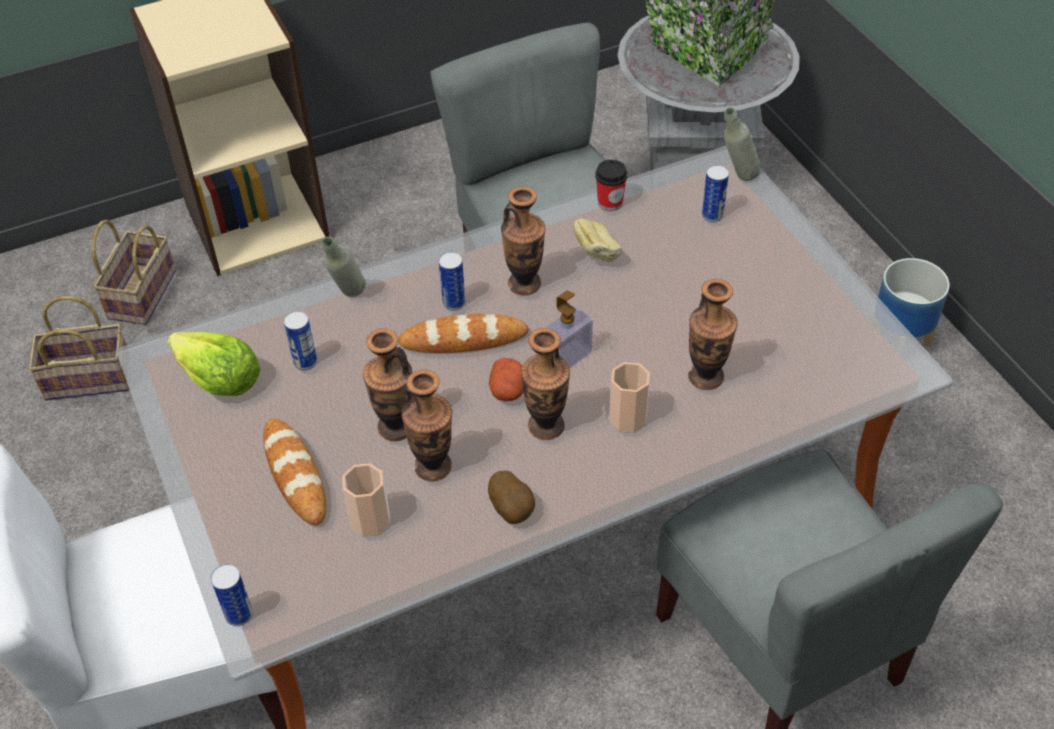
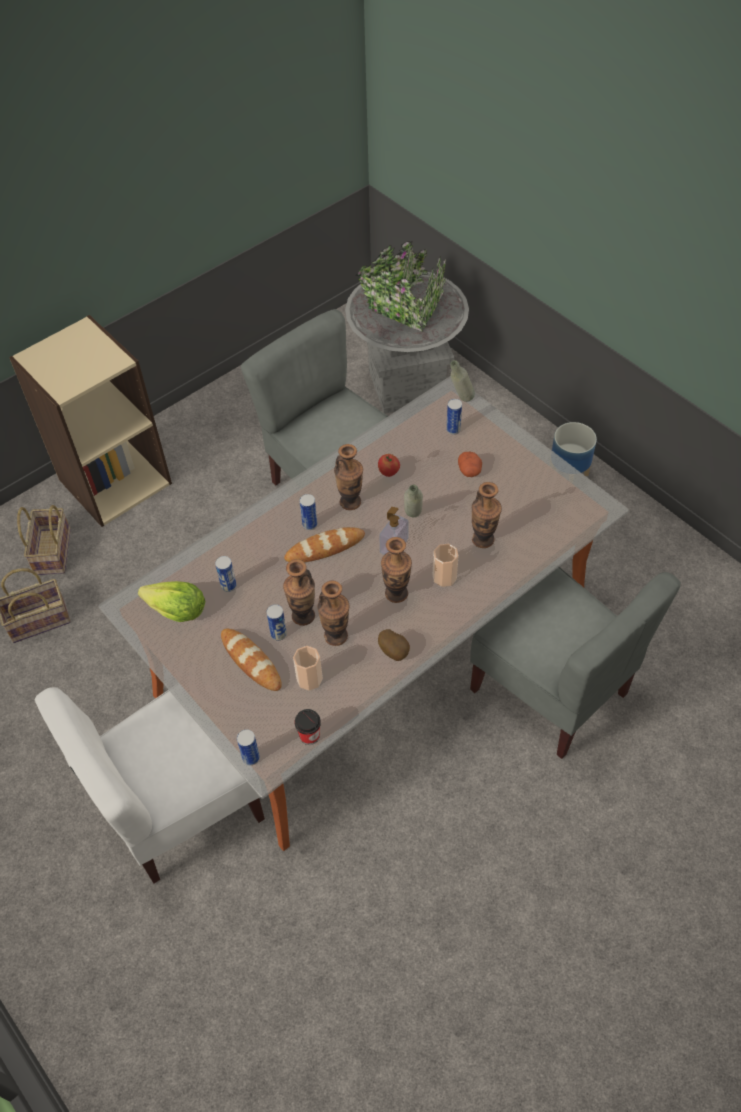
camera: 15 degrees left, 5 degrees up
grey bottle [322,237,366,297] -> grey bottle moved to [404,484,423,517]
potato [489,358,524,401] -> potato moved to [458,452,482,477]
bread [573,219,622,262] -> apple [378,454,400,477]
cup [595,159,628,211] -> cup moved to [295,709,321,745]
none -> can [266,604,287,641]

